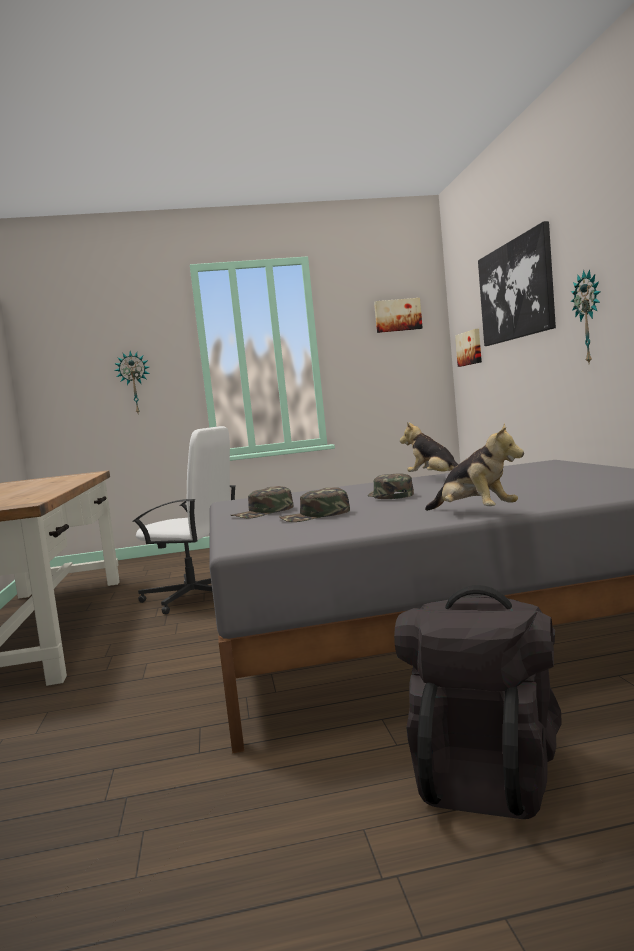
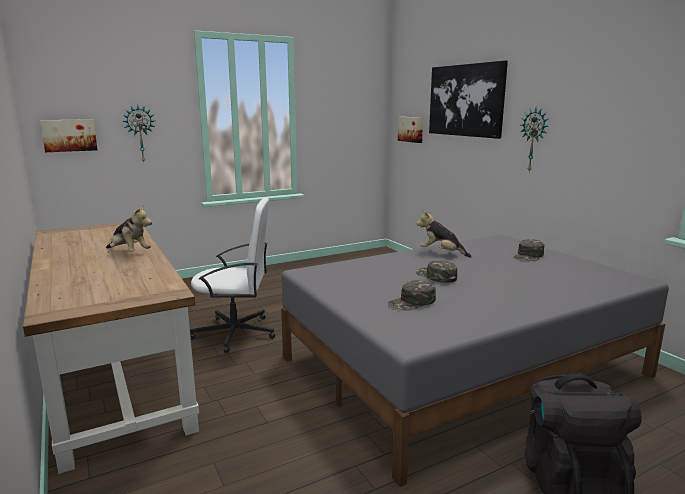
camera: 20 degrees left, 10 degrees up
green cap [231,486,293,518] -> green cap moved to [514,239,544,261]
picture [374,298,423,333] -> picture moved to [40,119,98,152]
plush toy [425,423,524,511] -> plush toy moved to [106,205,152,252]

